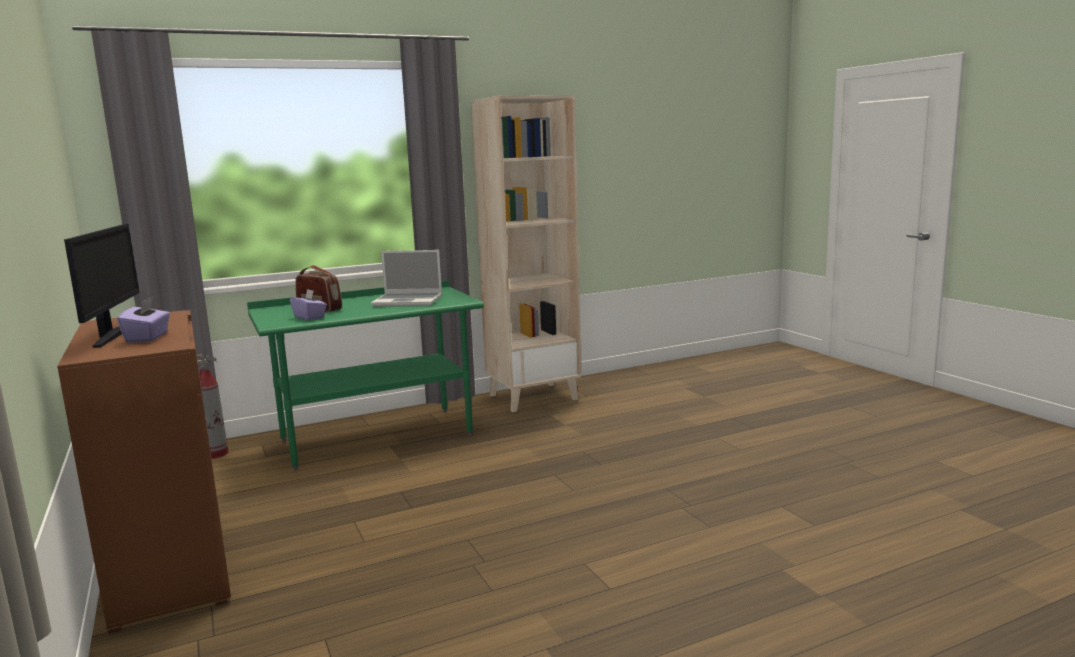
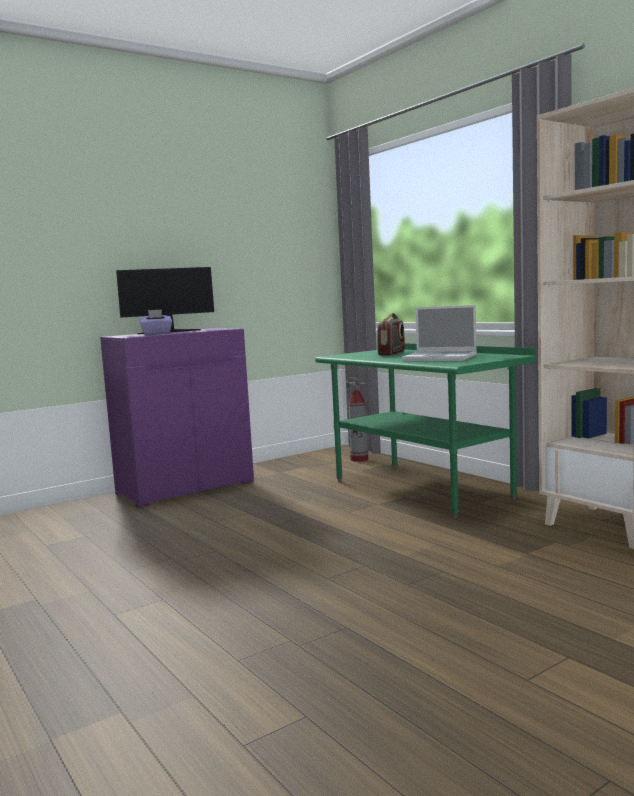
camera: 80 degrees right, 5 degrees down
brown cabinet [57,310,231,634] -> purple cabinet [100,328,254,507]
purple tissue box [290,289,327,320] -> none
laptop [371,250,442,307] -> laptop turned 60 degrees counterclockwise [402,305,477,361]

